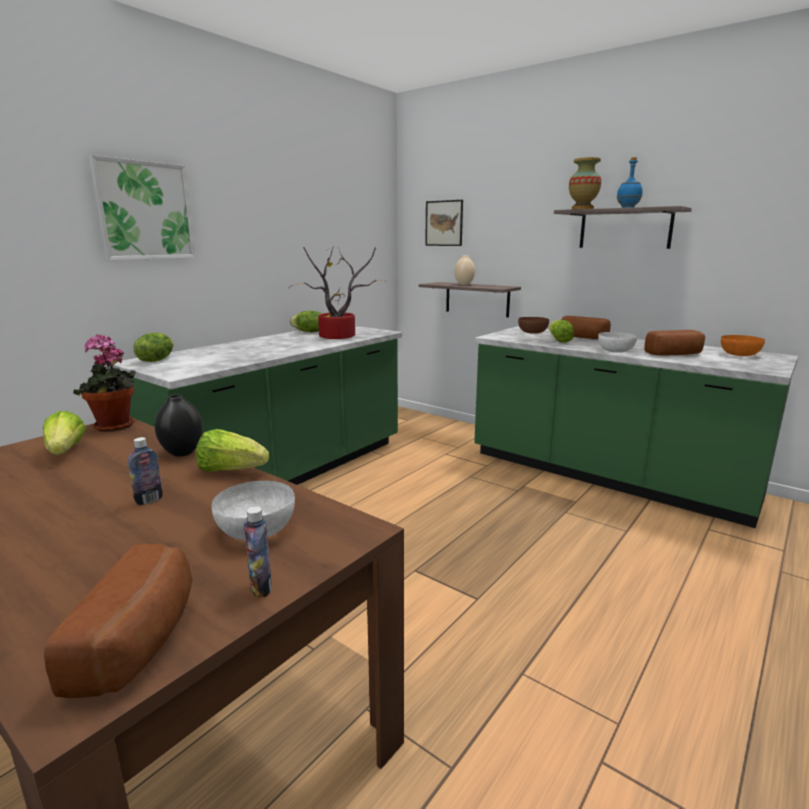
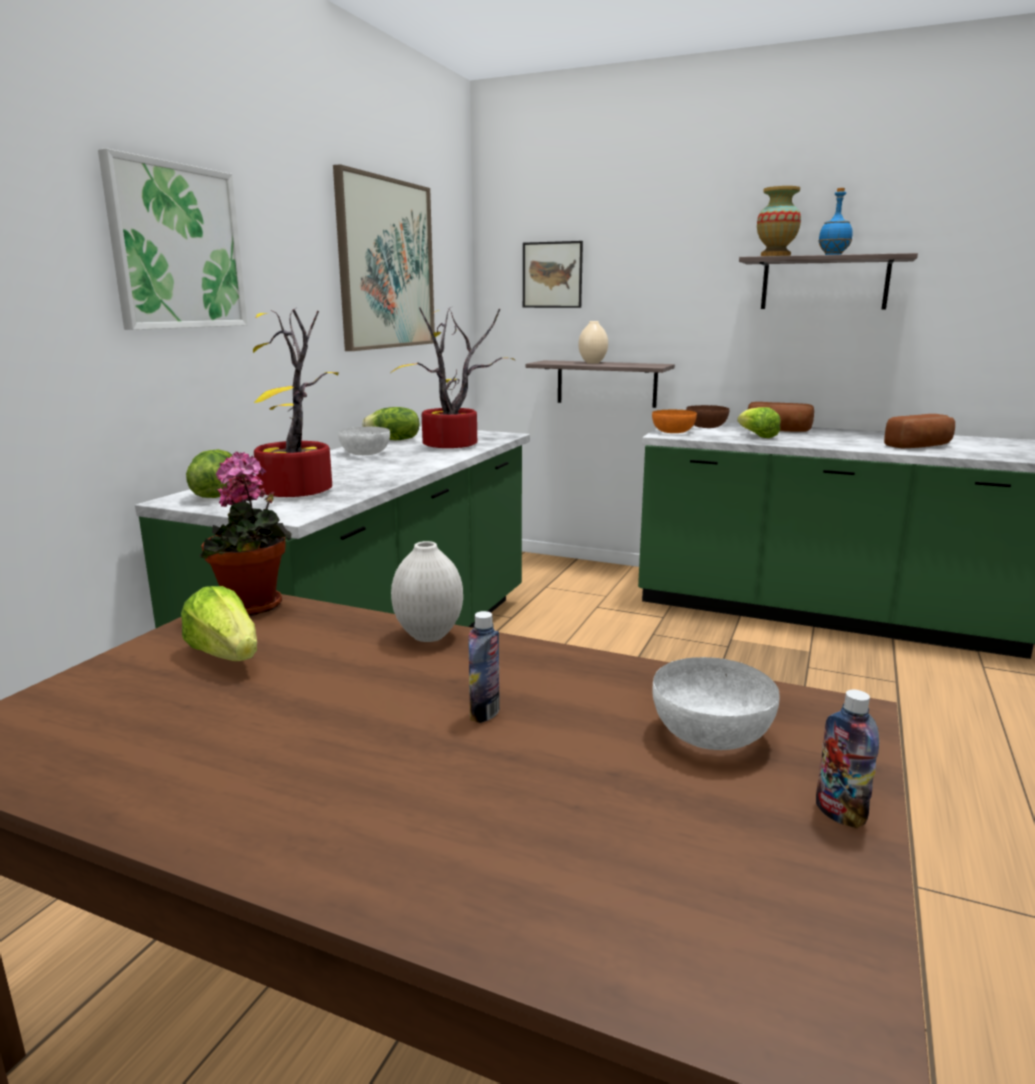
camera: 15 degrees left, 0 degrees up
bread [44,544,192,698] -> none
black vase [155,394,203,457] -> white vase [391,541,463,642]
lettuce [196,429,269,472] -> none
white bowl [598,332,637,353] -> white bowl moved to [338,426,390,455]
orange bowl [721,335,765,356] -> orange bowl moved to [652,409,697,433]
none -> potted plant [253,308,339,497]
none -> picture [333,164,435,351]

